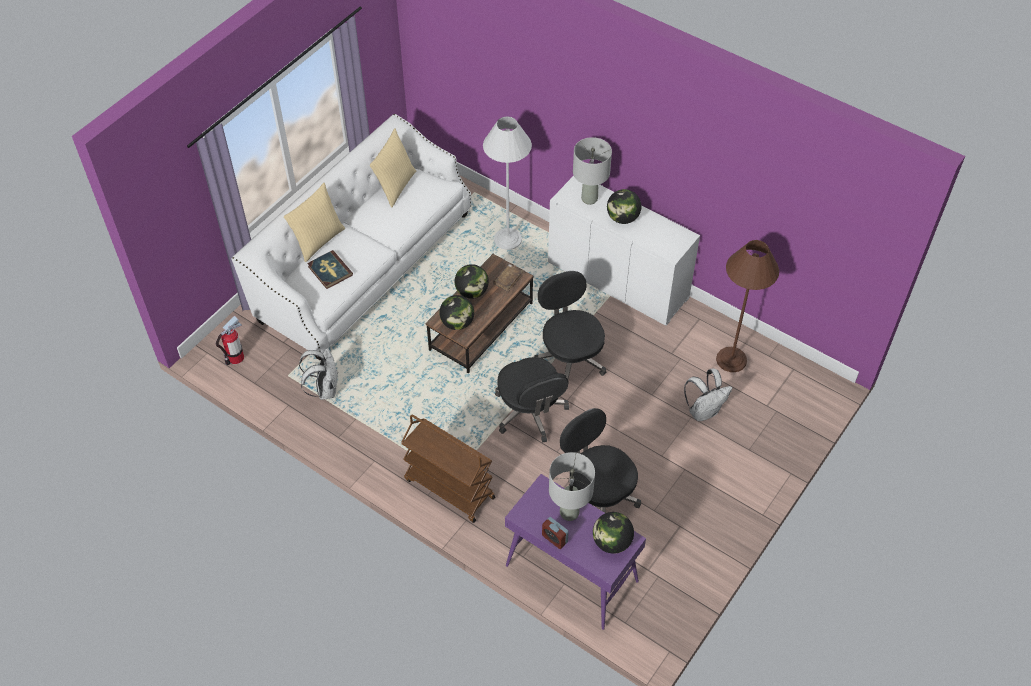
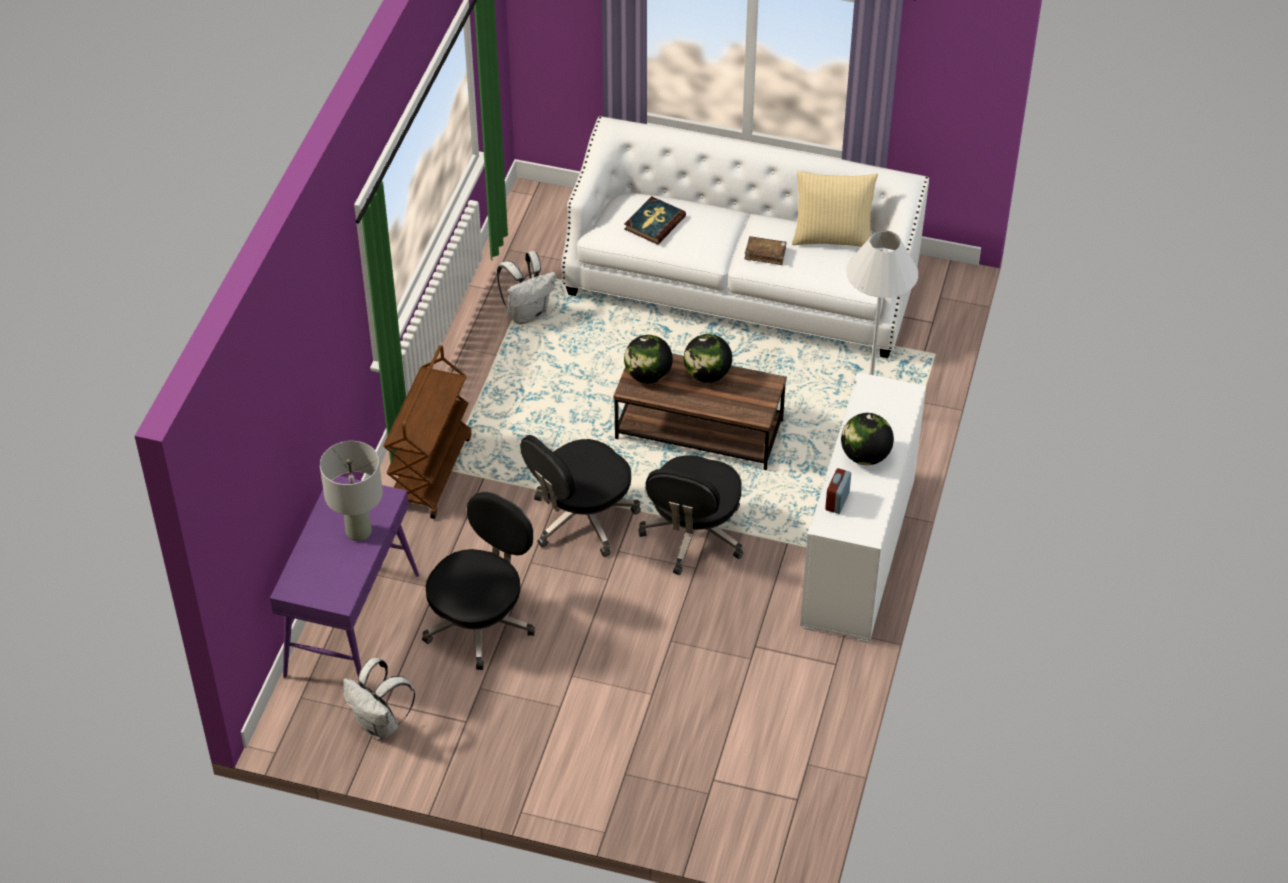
camera: 70 degrees right, 5 degrees down
fire extinguisher [215,316,244,365] -> none
beige pillow [284,183,345,262] -> none
brown book [493,264,523,292] -> brown book moved to [744,236,787,265]
black office chair [534,271,606,379] -> black office chair turned 150 degrees clockwise [639,455,743,575]
alarm clock [542,517,569,549] -> alarm clock moved to [825,468,851,514]
grey table lamp [573,137,612,205] -> none
globe [593,512,634,554] -> none
white backpack [684,369,732,421] -> white backpack moved to [343,658,415,740]
brown floor lamp [716,240,779,372] -> none

